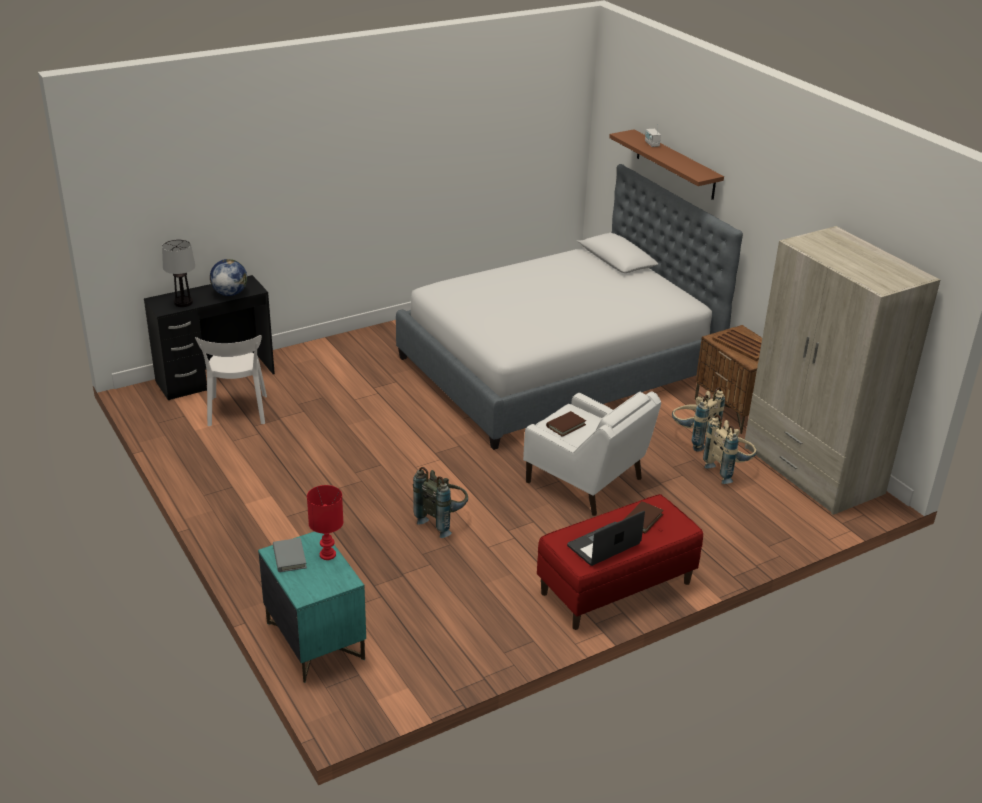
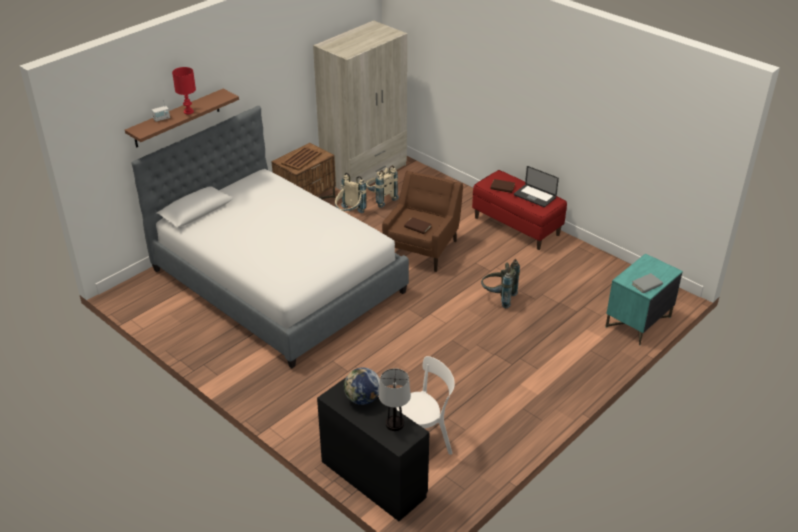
camera: 105 degrees left, 5 degrees up
red table lamp [307,485,343,560] -> red table lamp moved to [172,67,196,114]
white armchair [523,391,661,516] -> brown armchair [382,171,463,272]

